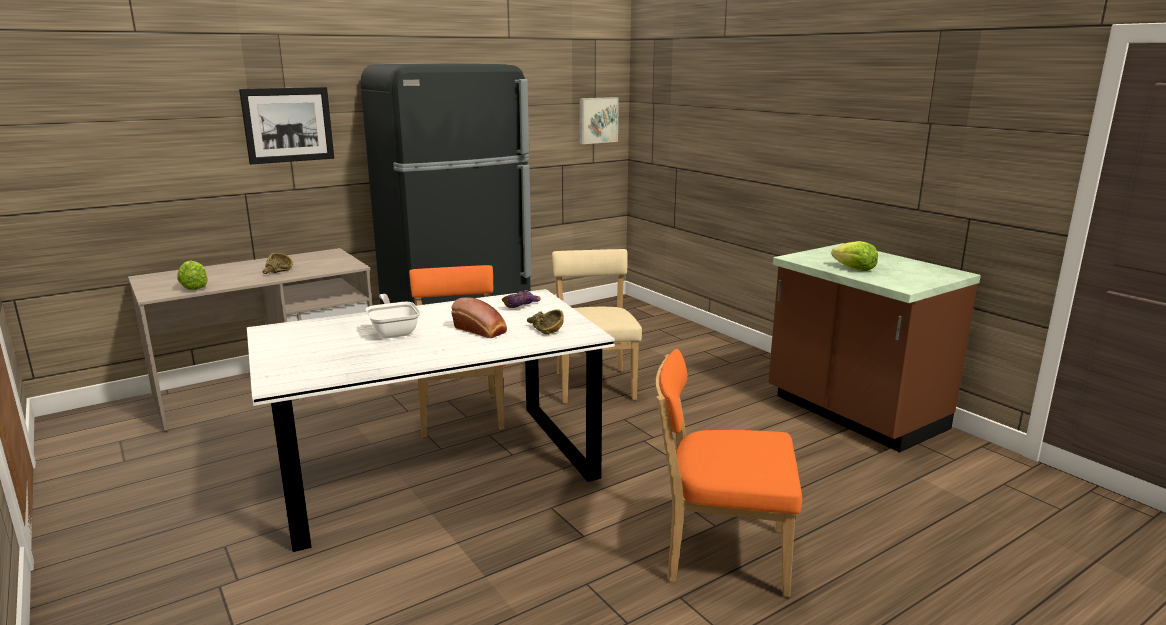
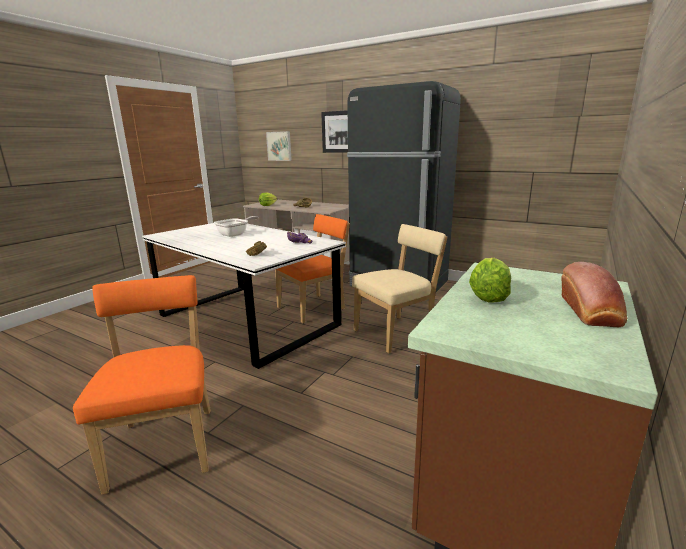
camera: 65 degrees right, 0 degrees up
bread [451,297,507,338] -> bread moved to [561,262,627,327]
picture [579,97,619,144] -> picture moved to [266,131,292,161]

